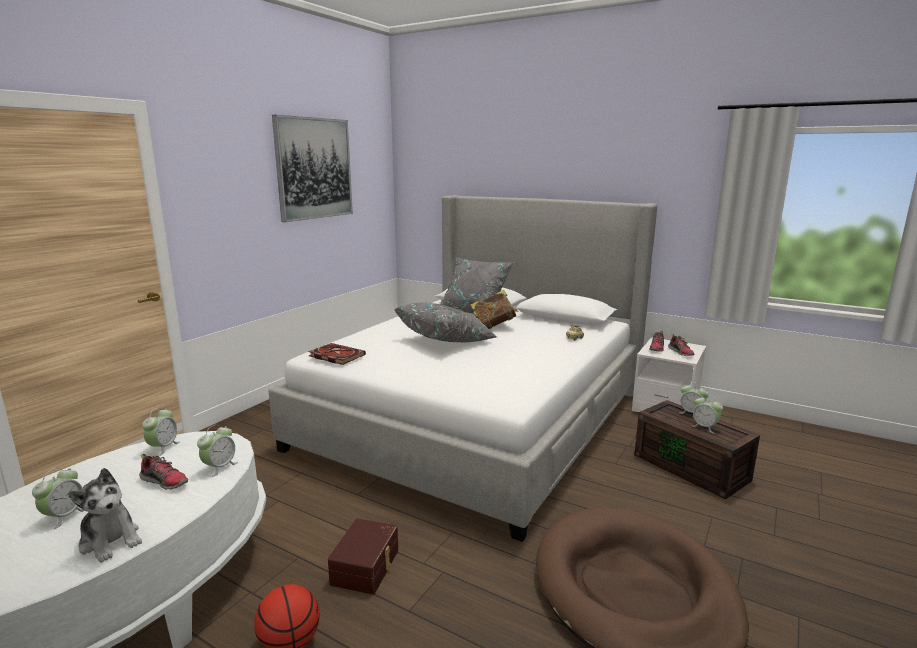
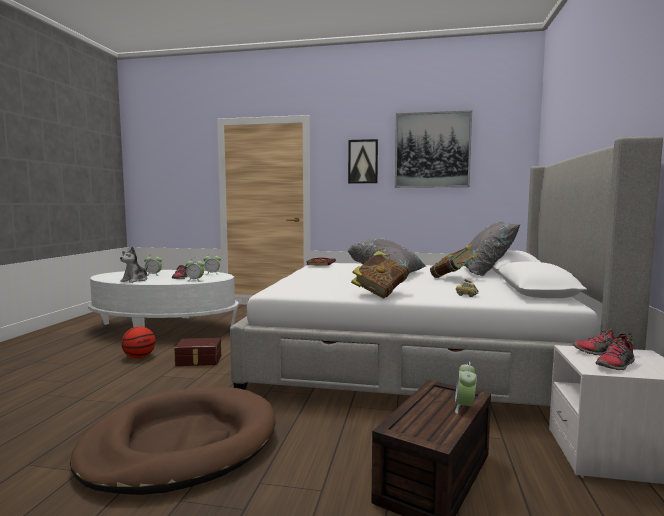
camera: 70 degrees right, 10 degrees down
alarm clock [691,395,723,433] -> none
none -> picture [348,139,378,184]
none -> book [351,251,409,298]

